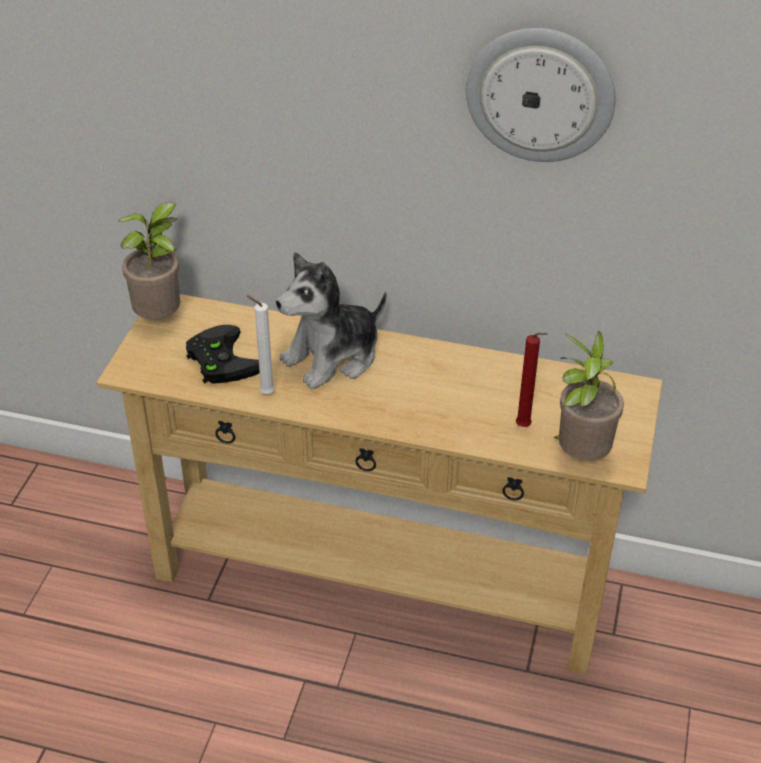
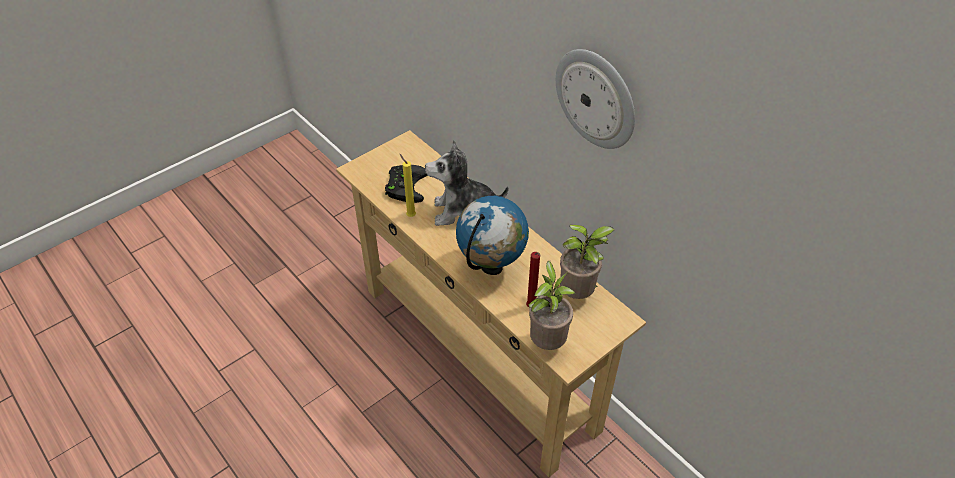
camera: 35 degrees right, 5 degrees up
potted plant [118,202,180,319] -> potted plant moved to [560,225,614,299]
white candle [247,295,275,394] -> yellow candle [400,154,416,217]
none -> globe [456,196,529,275]

